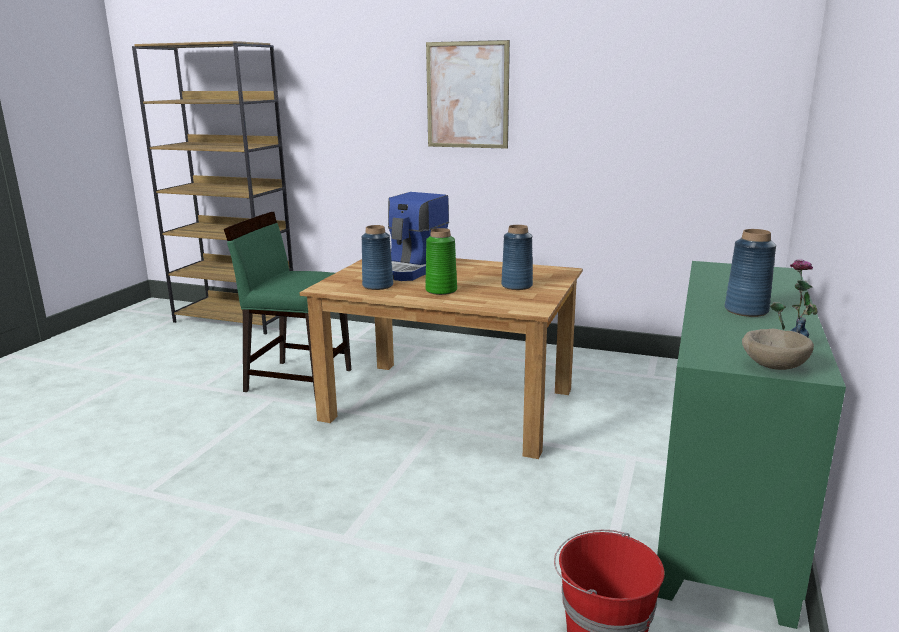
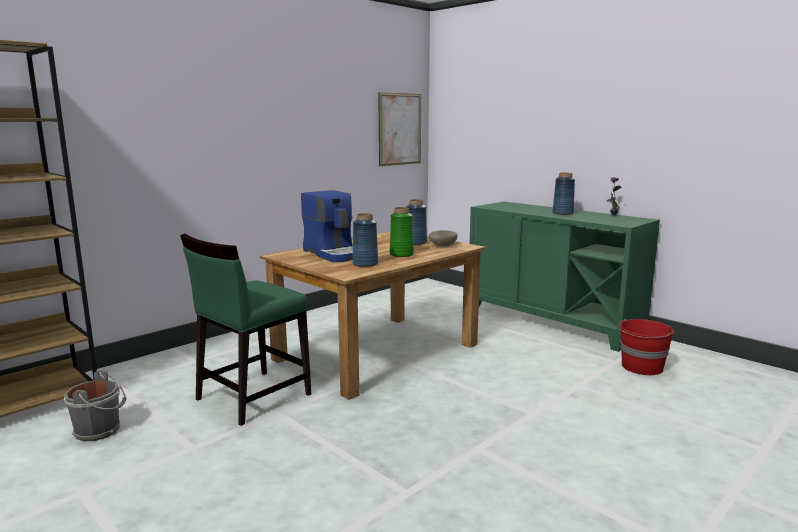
camera: 65 degrees left, 5 degrees down
picture [426,40,510,149] -> picture moved to [378,92,421,166]
beige bowl [742,329,814,370] -> beige bowl moved to [429,230,458,246]
none -> grey bucket [64,370,127,442]

